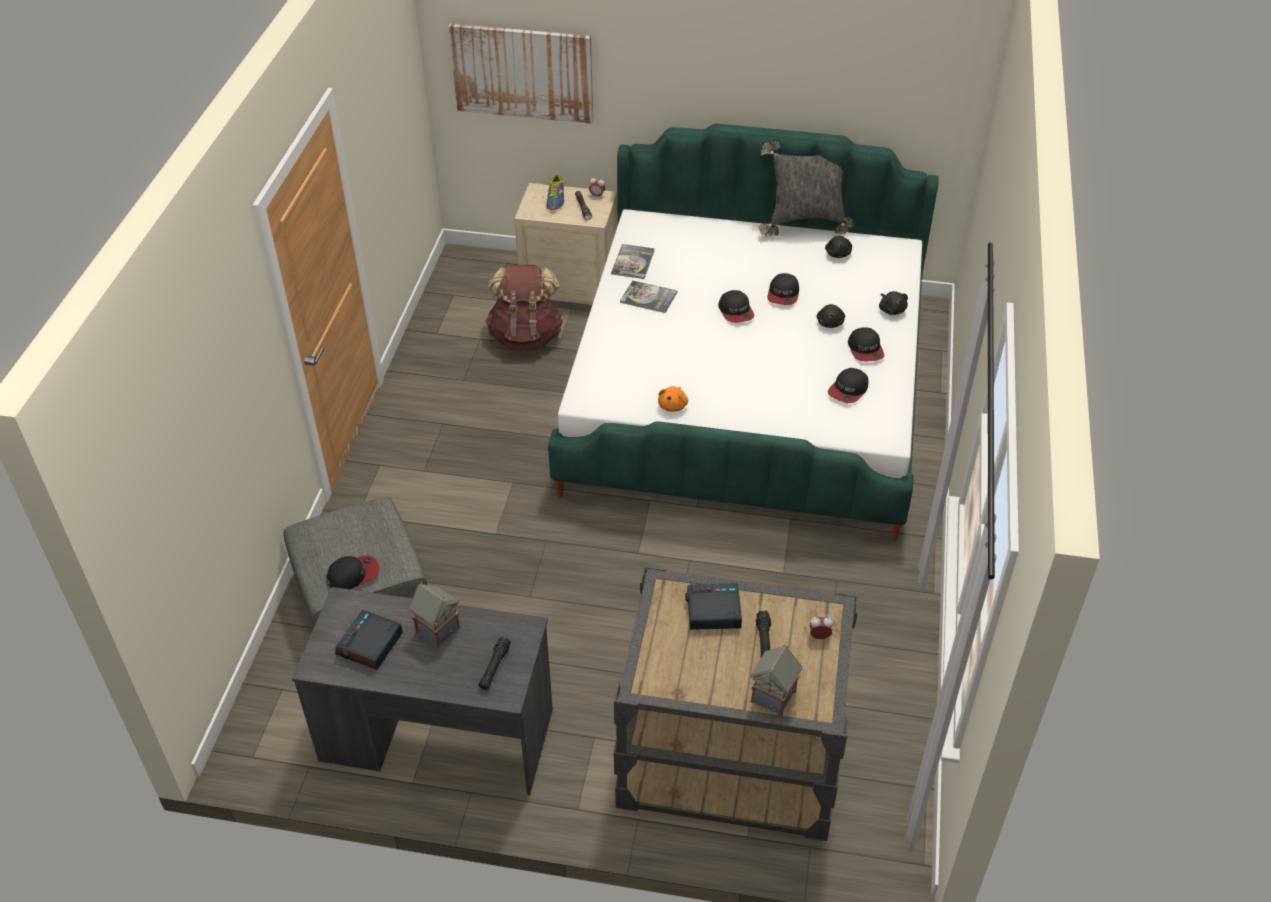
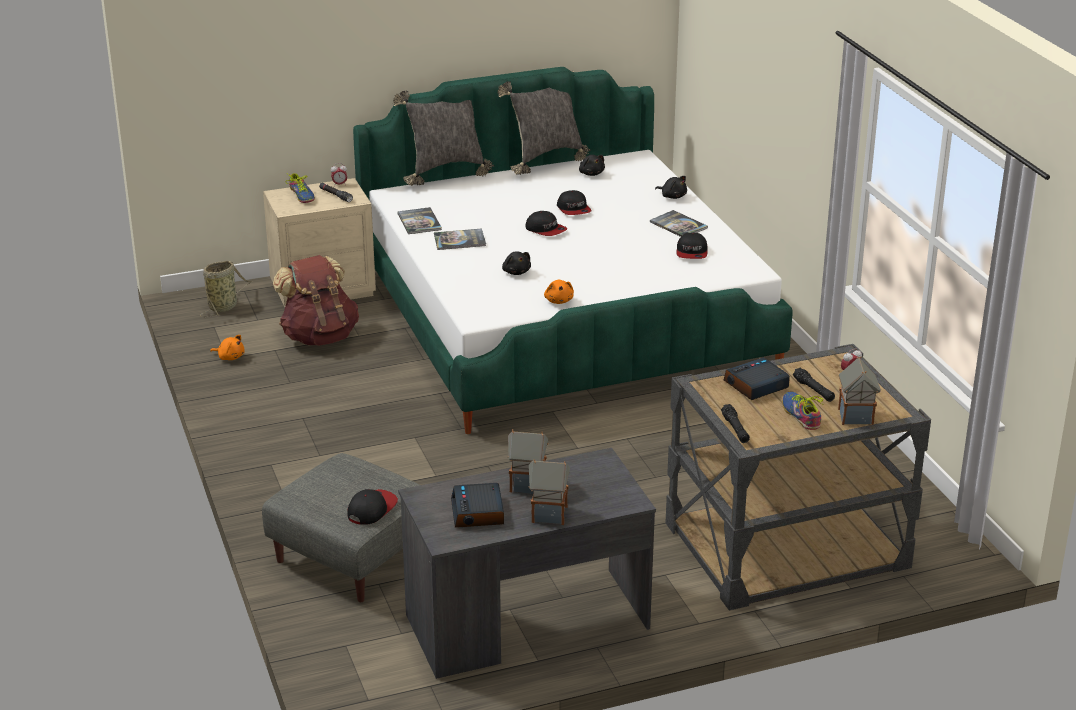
camera: 30 degrees left, 15 degrees down
picture [448,24,593,124] -> none
black flashlight [479,636,511,690] -> black flashlight moved to [721,404,750,443]
black plush toy [816,304,845,328] -> black plush toy moved to [502,251,531,275]
cap [848,327,884,361] -> book [650,210,708,237]
none -> basket [200,261,252,317]
none -> orange plush toy [210,335,245,360]
none -> pillow [394,91,494,186]
none -> toy house [528,459,570,525]
none -> shoe [782,391,824,430]

